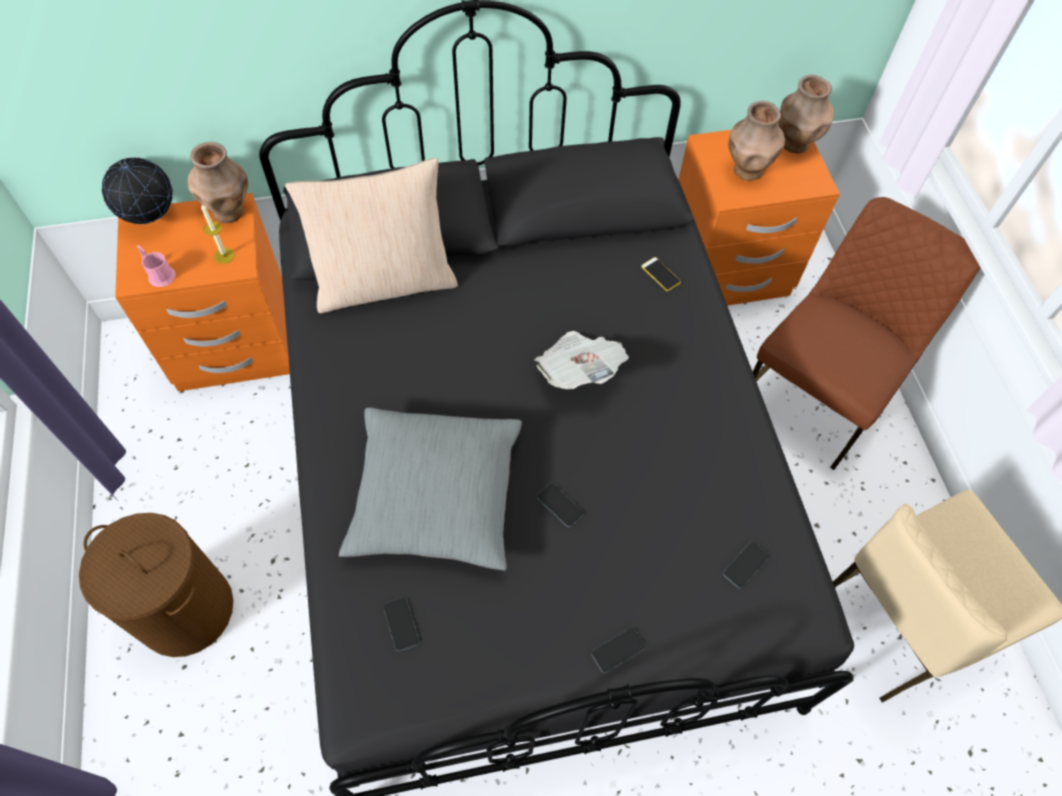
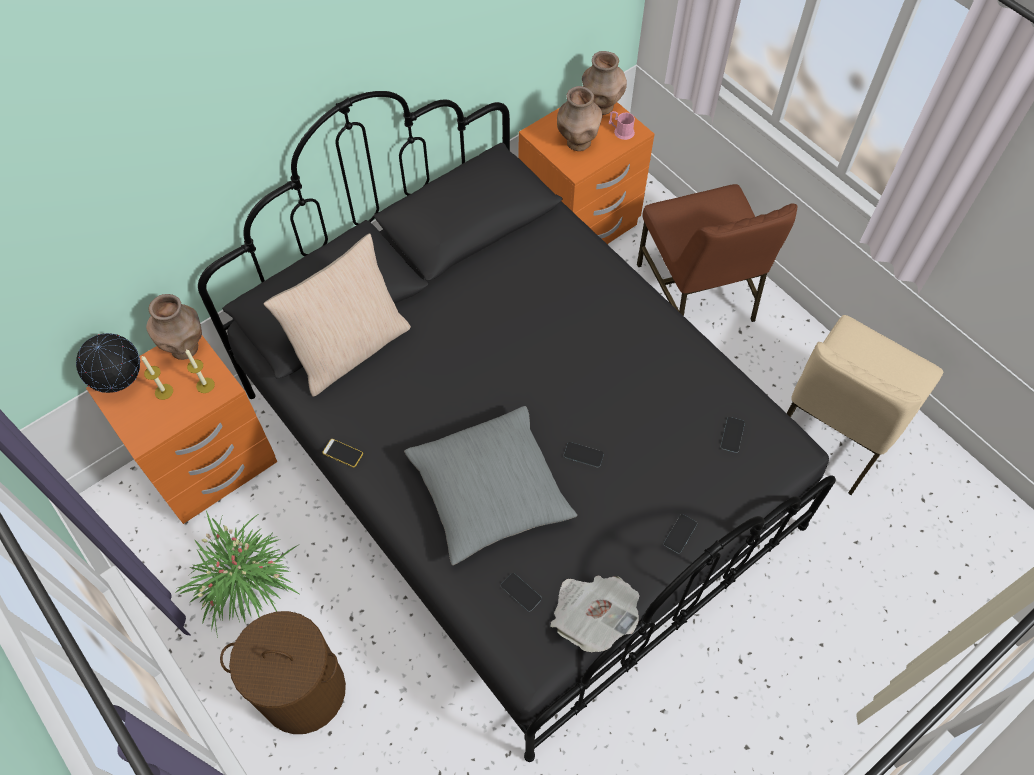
camera: 25 degrees left, 0 degrees up
pink mug [137,245,176,287] -> pink mug moved to [609,111,635,140]
newspaper [534,331,629,389] -> newspaper moved to [550,576,640,652]
phone [641,257,681,291] -> phone moved to [323,439,363,467]
brown chair [753,197,981,470] -> brown chair turned 150 degrees clockwise [637,184,797,322]
none -> candle [141,356,173,400]
none -> potted plant [175,510,300,638]

